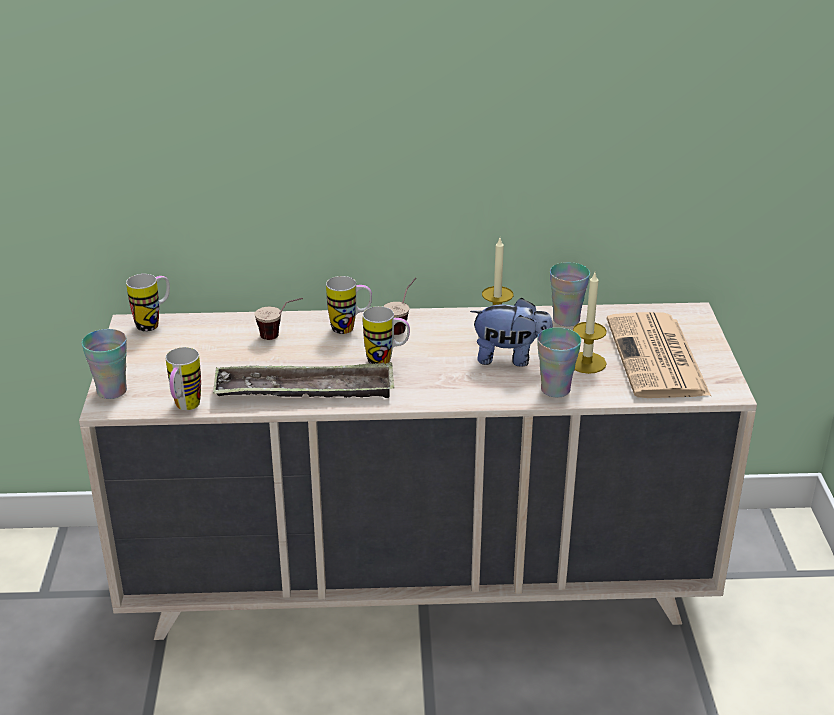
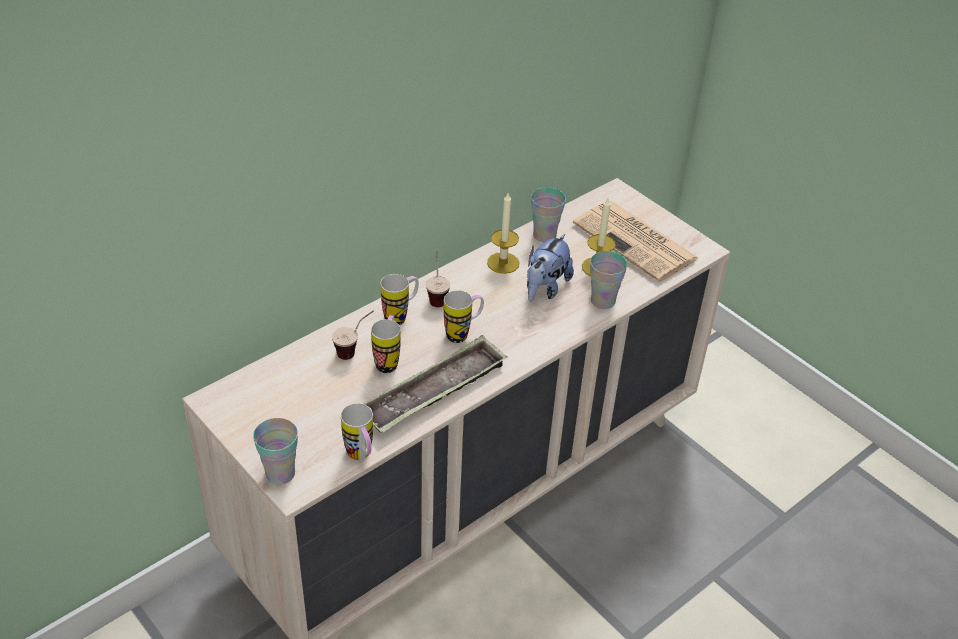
camera: 40 degrees left, 10 degrees up
mug [126,274,170,332] -> mug moved to [371,315,401,373]
plush toy [470,298,553,366] -> plush toy turned 150 degrees clockwise [527,234,574,301]

